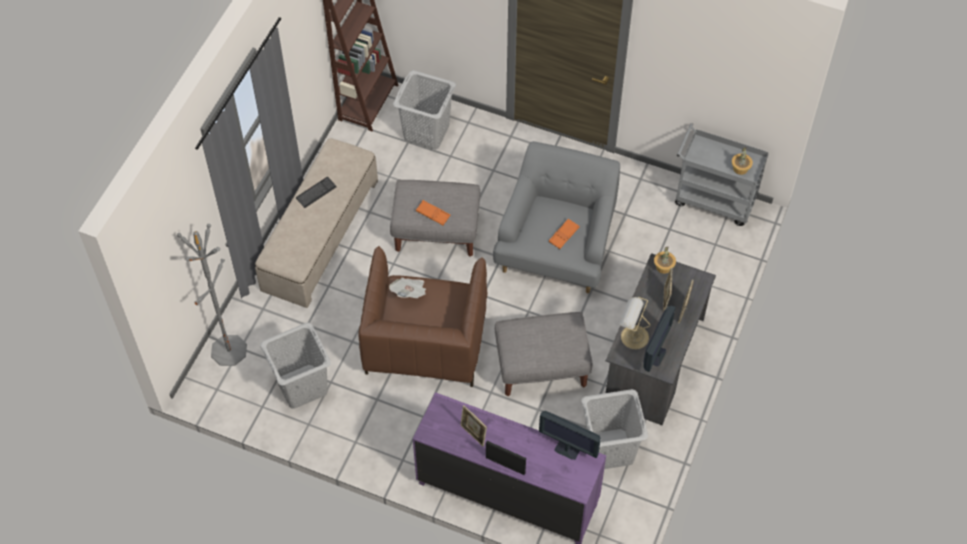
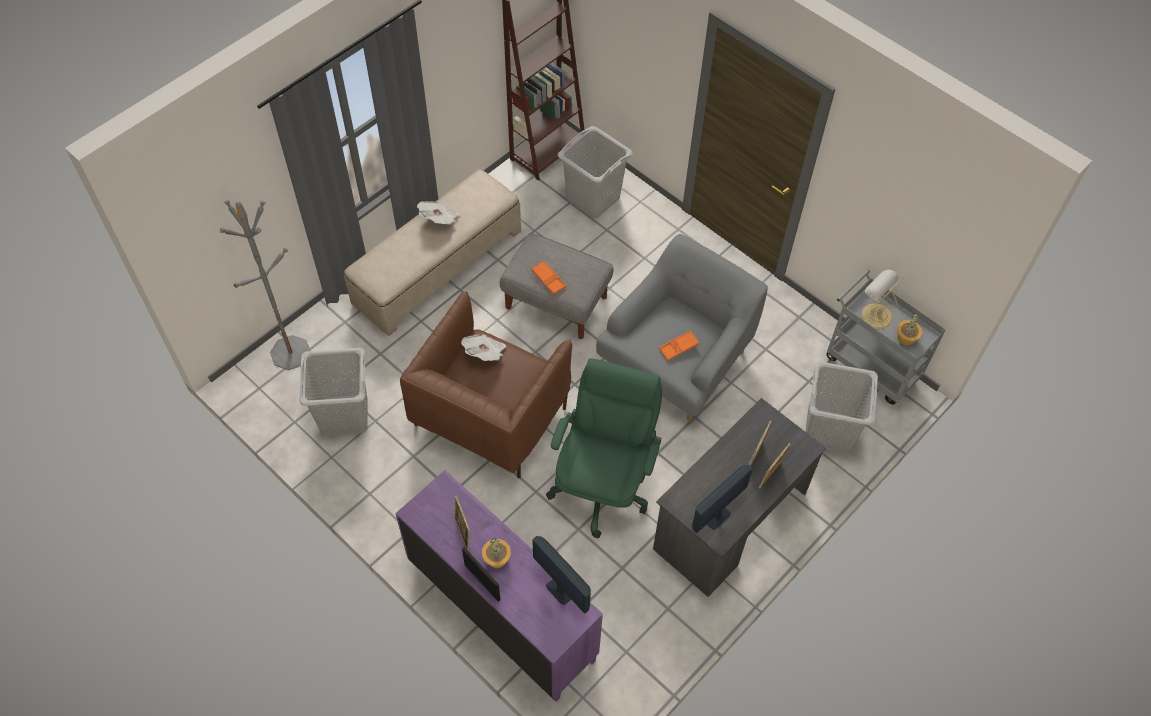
camera: 20 degrees right, 0 degrees up
keyboard [296,177,337,208] -> newspaper [417,201,460,225]
grey ottoman [495,312,592,396] -> green office chair [546,358,662,538]
grey laundry basket [581,389,648,469] -> grey laundry basket moved to [805,362,878,453]
table lamp [619,297,651,349] -> table lamp moved to [862,270,904,329]
potted plant [654,246,676,274] -> potted plant moved to [482,538,511,568]

